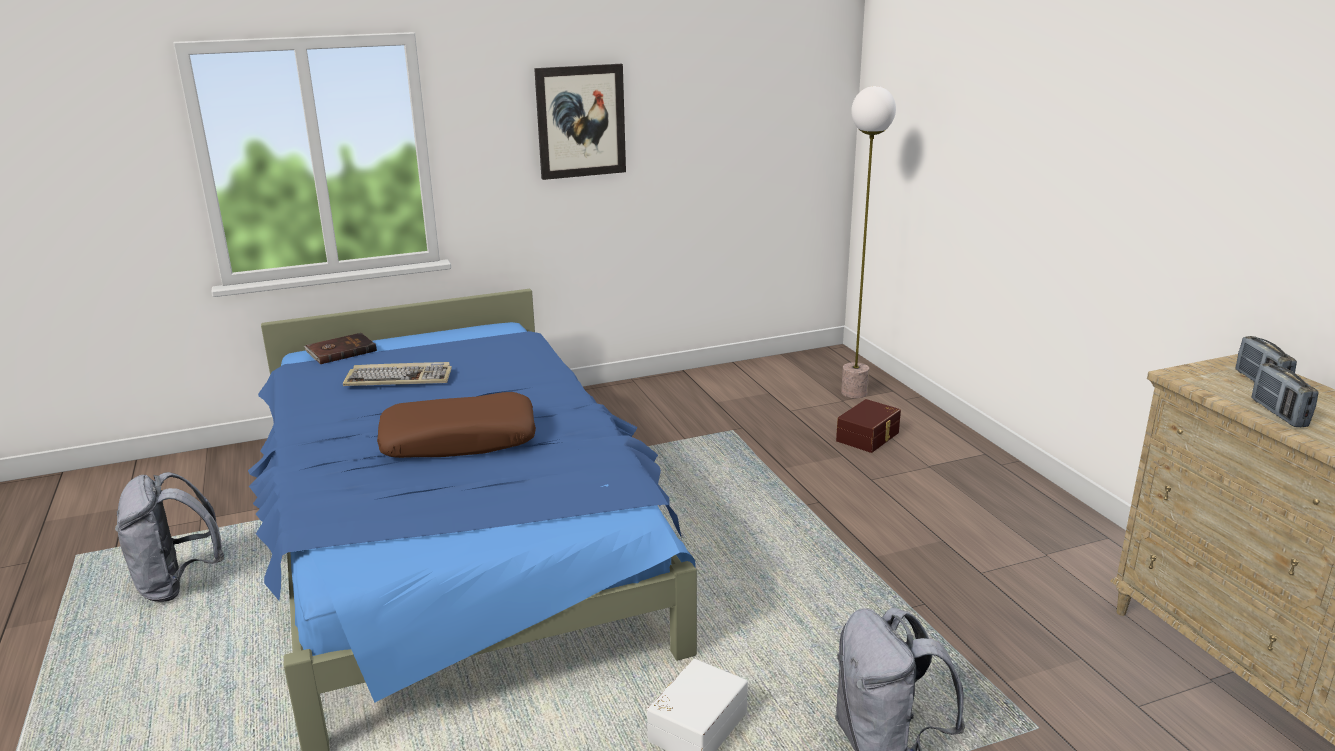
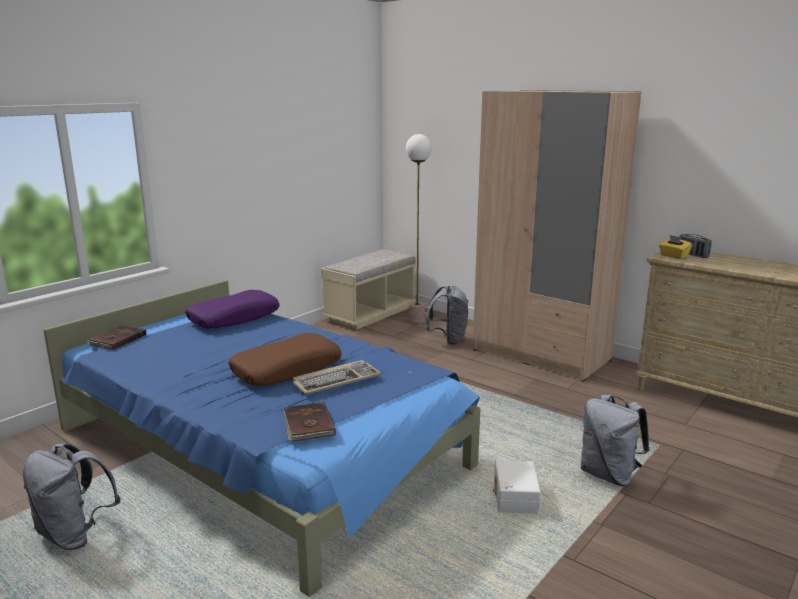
camera: 30 degrees left, 5 degrees down
keyboard [343,362,452,386] -> keyboard moved to [293,360,381,395]
picture [534,64,626,180] -> none
brown storage box [836,399,901,453] -> grey backpack [425,286,469,345]
radio [1251,363,1319,427] -> none
none -> purple pillow [185,290,280,329]
none -> brown book [283,402,336,442]
none -> beige bench [321,250,416,329]
none -> beige wardrobe [473,90,642,382]
none -> yellow tissue box [659,235,692,259]

